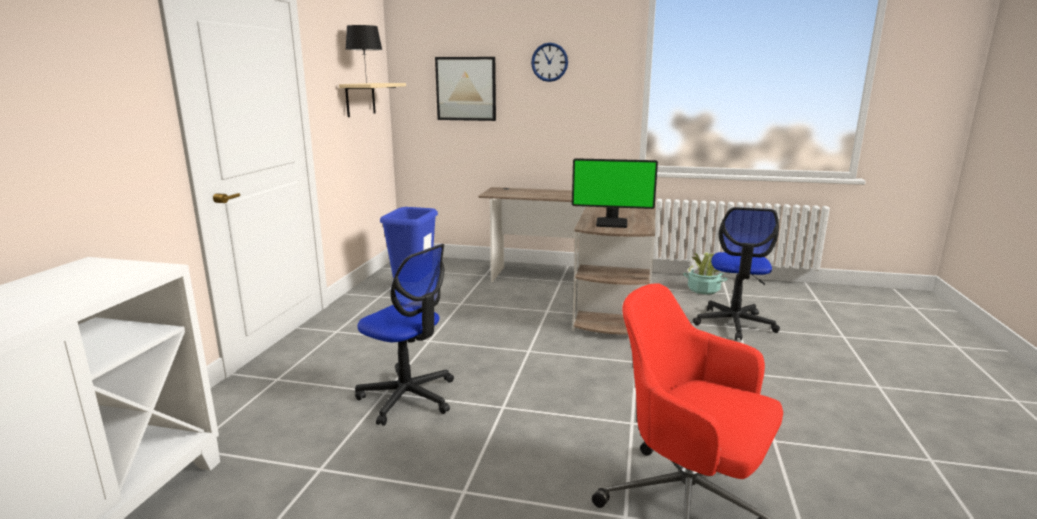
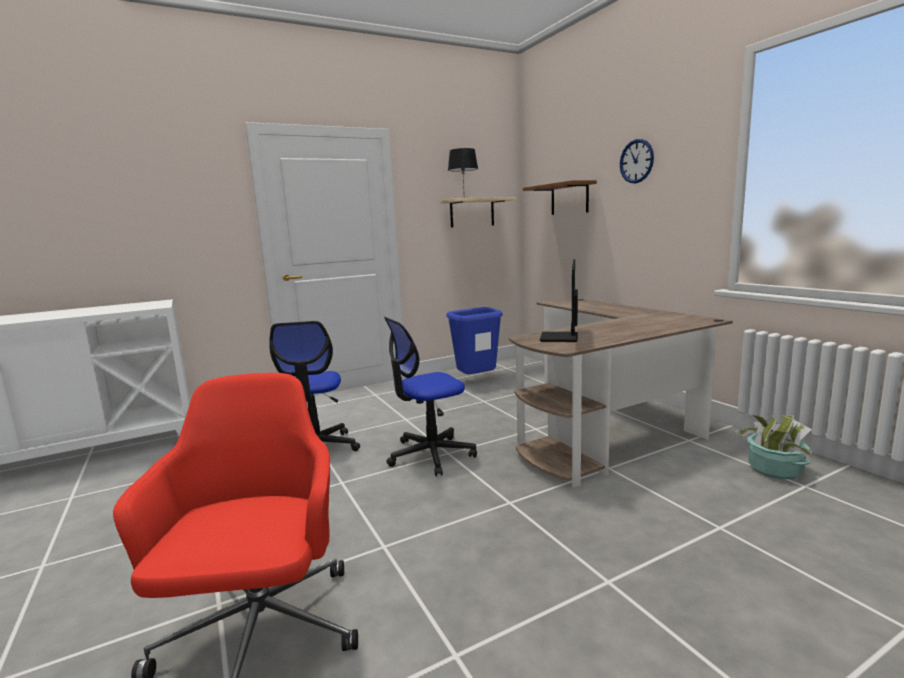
camera: 50 degrees right, 5 degrees down
picture [435,57,496,121] -> brown shelf [523,180,597,215]
monitor [572,158,658,228] -> monitor turned 45 degrees clockwise [540,259,578,342]
office chair [692,207,780,340] -> office chair moved to [384,317,477,476]

